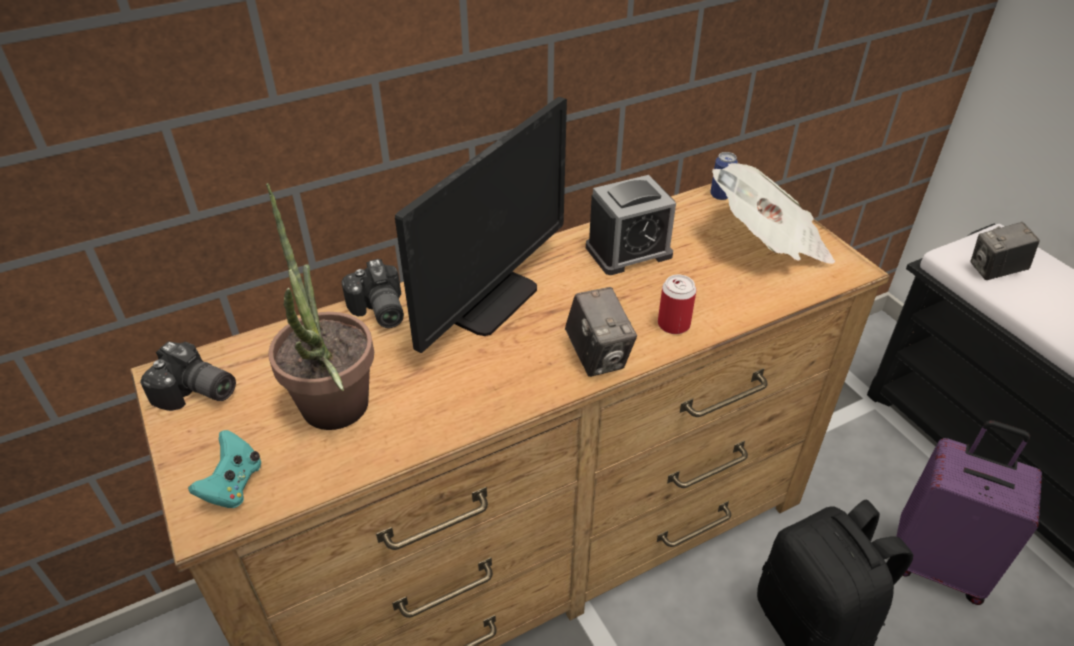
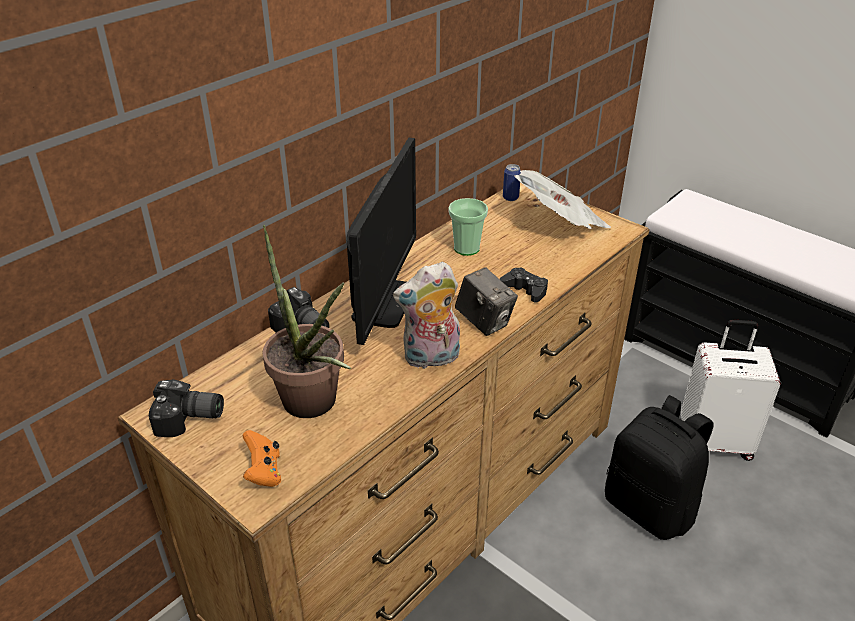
camera: 20 degrees left, 5 degrees down
turquoise game controller [188,430,261,508] -> orange game controller [242,430,281,487]
alarm clock [586,175,676,275] -> cup [448,198,488,256]
can [658,275,696,334] -> black game controller [500,267,548,302]
purple suitcase [896,420,1042,605] -> white suitcase [681,319,781,461]
camera [970,222,1040,280] -> none
none -> plush toy [393,262,460,369]

